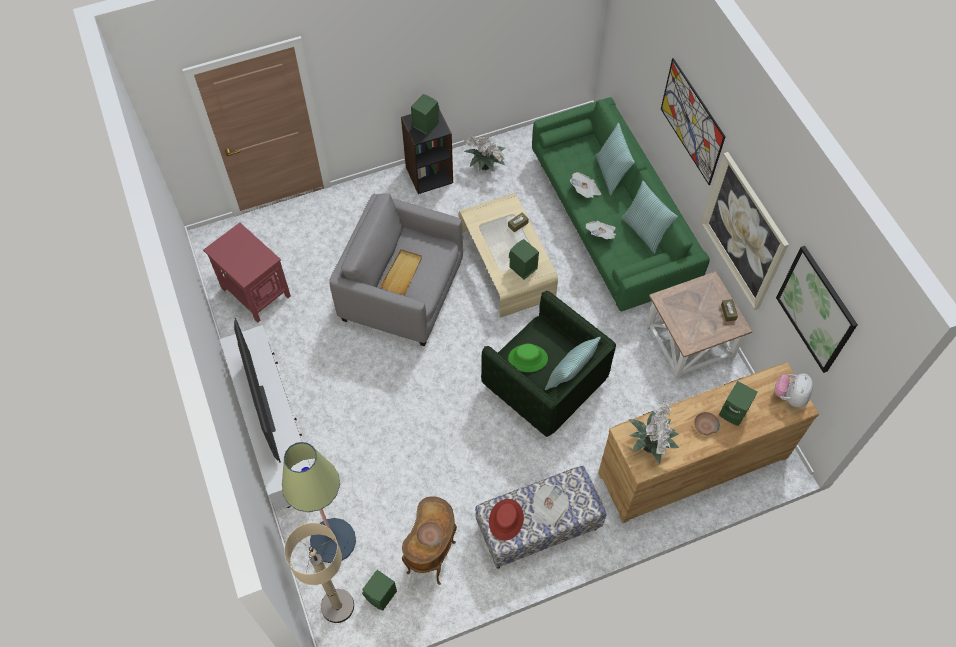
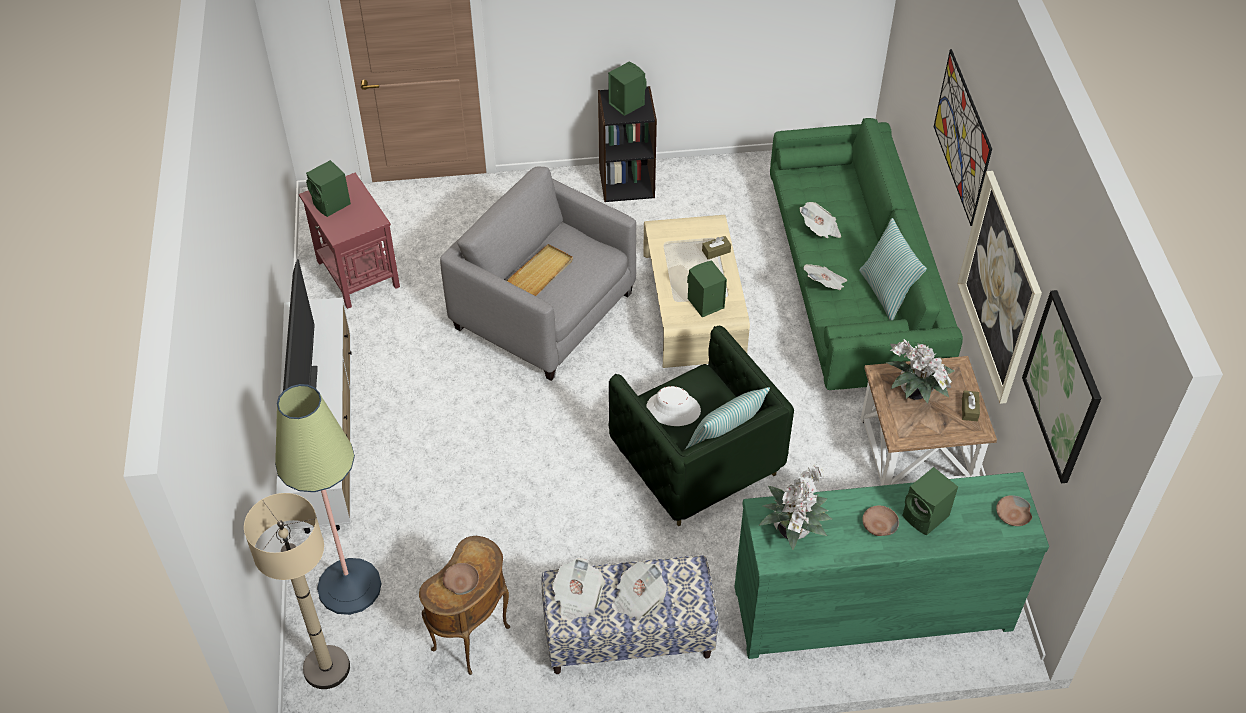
camera: 15 degrees right, 10 degrees down
green speaker [362,570,397,611] -> green speaker moved to [306,160,351,217]
potted plant [464,135,505,171] -> potted plant moved to [886,339,955,404]
red hat [489,499,524,541] -> newspaper [552,558,604,620]
green hat [508,344,548,372] -> white hat [646,386,701,426]
pillow [596,123,635,196] -> none
brown dresser [598,362,819,523] -> green dresser [734,472,1049,659]
plush toy [774,374,813,408] -> brown bowl [996,495,1032,526]

